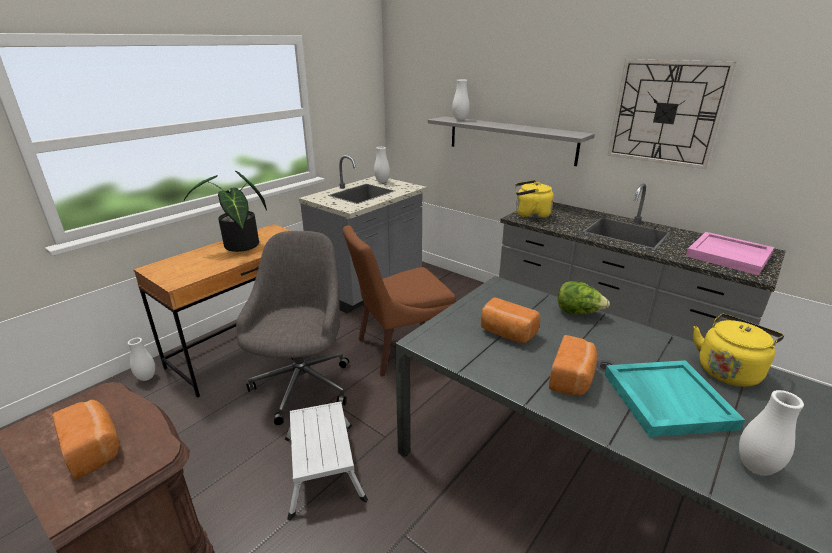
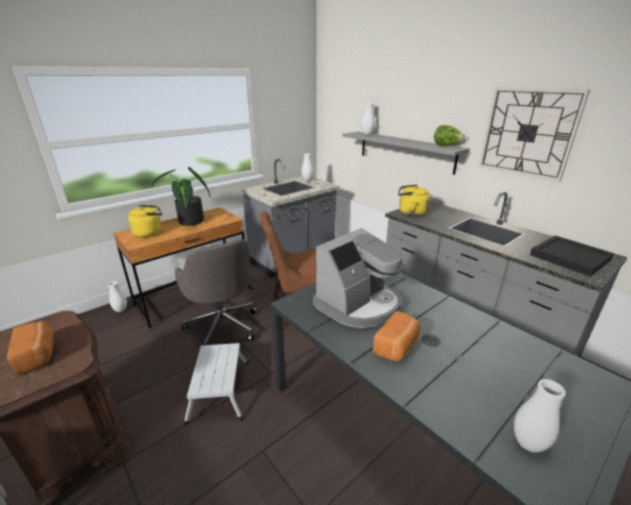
camera: 10 degrees right, 0 degrees up
grey office chair [236,231,349,425] -> grey office chair turned 135 degrees clockwise [175,239,258,345]
bread [481,298,540,343] -> coffee machine [313,228,404,328]
lettuce [558,281,610,315] -> lettuce moved to [434,125,466,146]
turquoise tray [605,360,745,437] -> none
pink tray [686,232,774,275] -> black tray [530,235,614,277]
yellow kettle [693,313,784,387] -> yellow kettle moved to [128,205,162,237]

